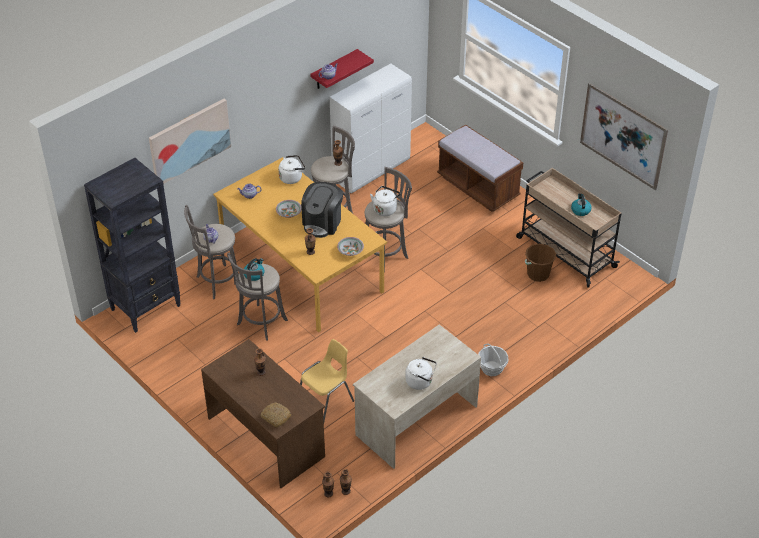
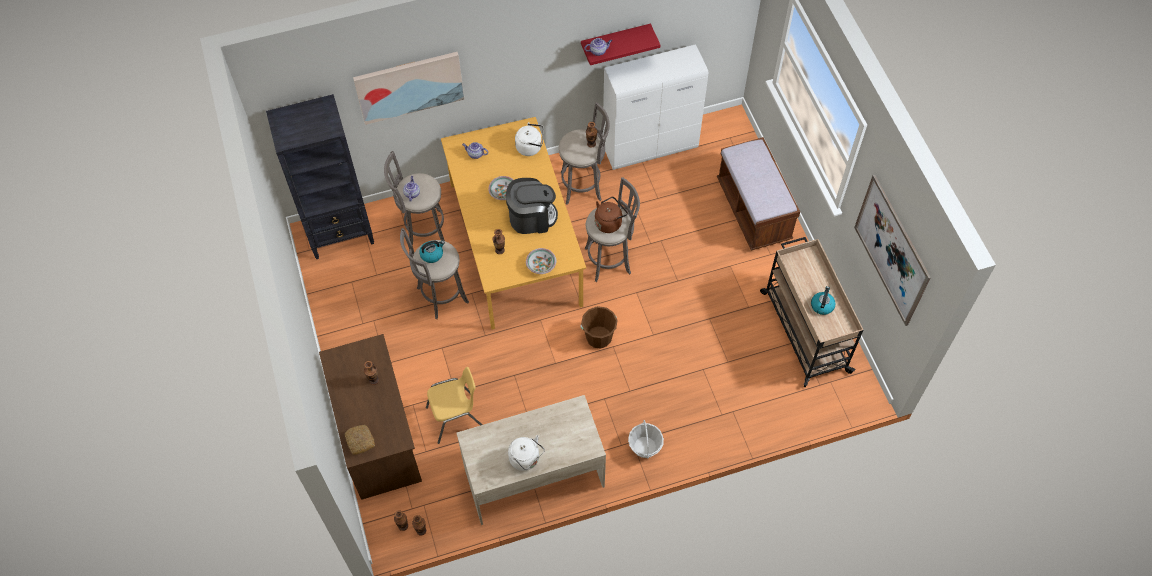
camera: 25 degrees right, 15 degrees up
coffee machine [301,182,343,238] -> coffee machine turned 150 degrees counterclockwise [506,178,558,234]
white kettle [370,186,401,216] -> brown kettle [595,197,628,233]
brown bucket [525,243,556,282] -> brown bucket moved to [580,306,618,349]

